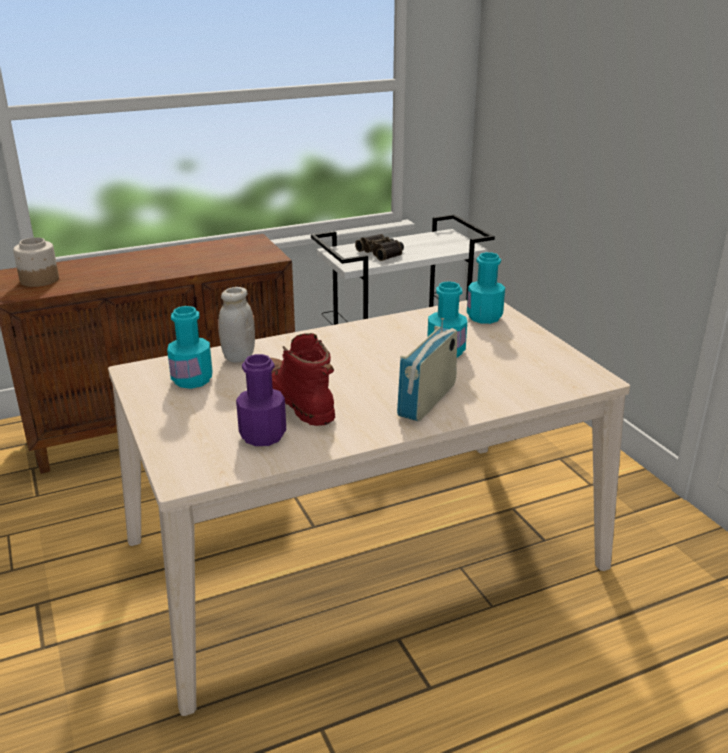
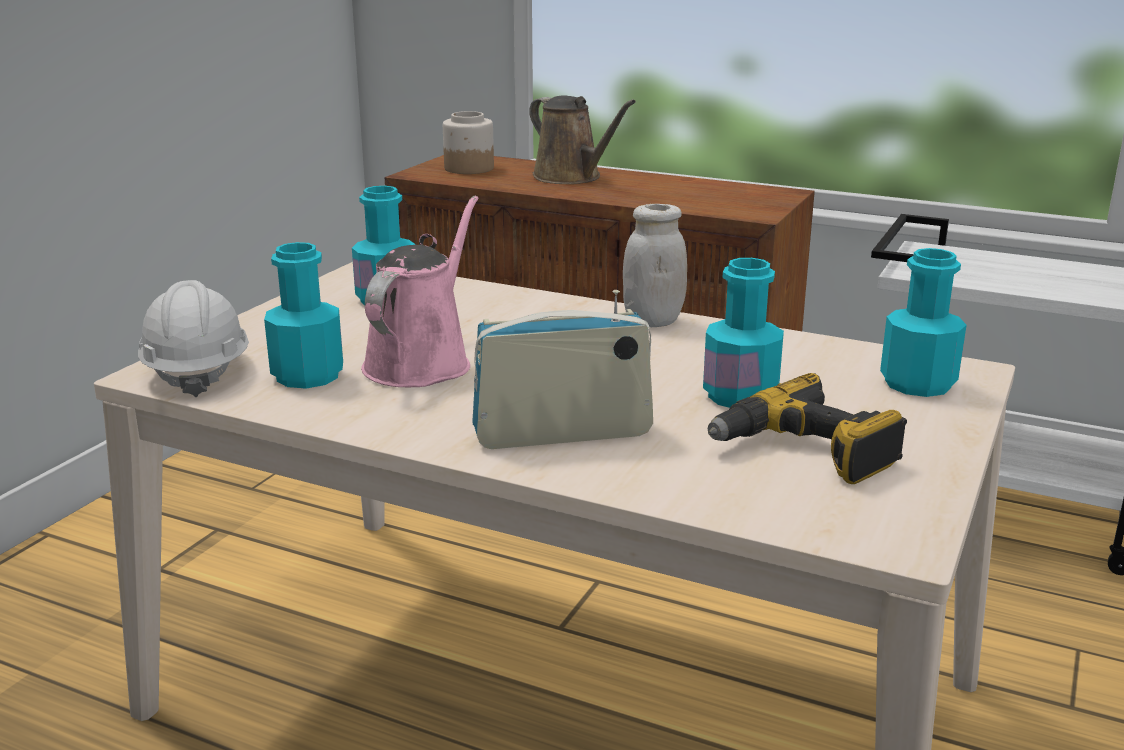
camera: 50 degrees right, 5 degrees down
white jar [218,287,255,363] -> white jar moved to [623,204,687,327]
purple bottle [236,354,286,446] -> turquoise bottle [264,242,343,388]
red boot [270,333,335,426] -> pink watering can [361,196,478,388]
binoculars [355,234,404,261] -> none
none -> white hard hat [138,280,249,397]
none -> brown watering can [529,95,636,184]
none -> power drill [708,373,907,484]

